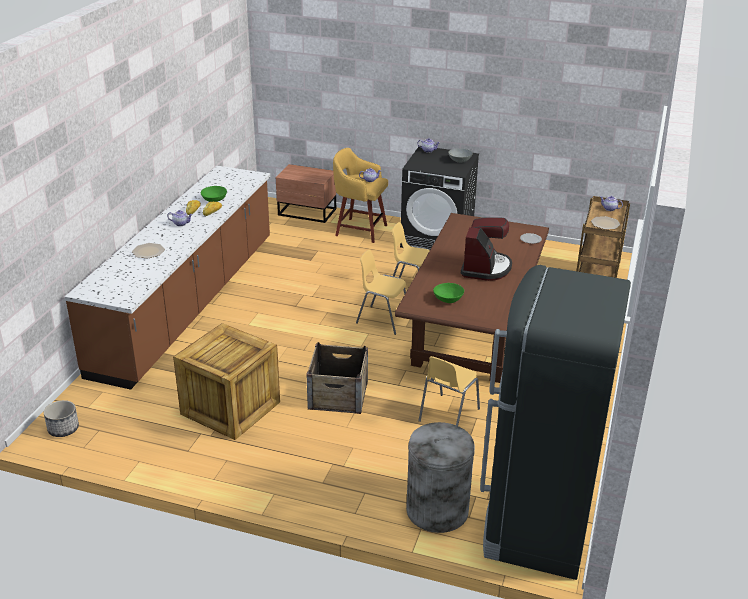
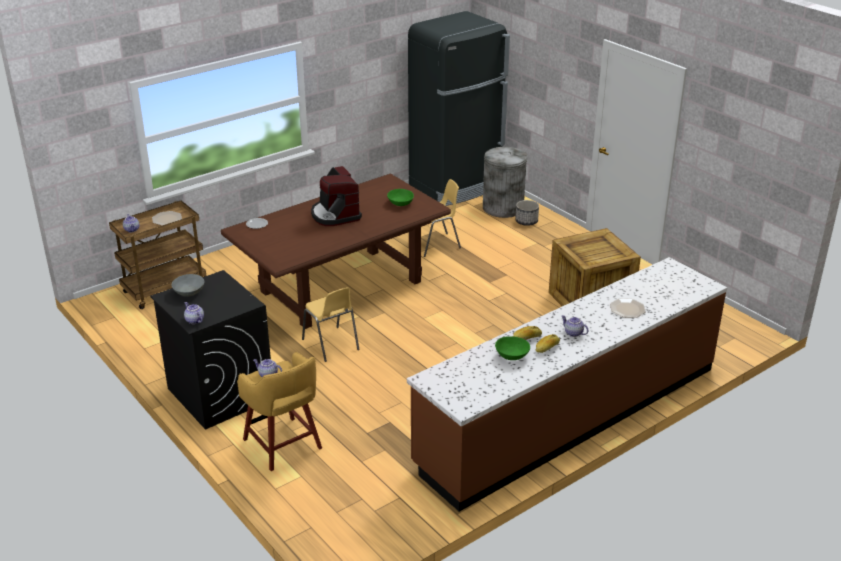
camera: 145 degrees left, 0 degrees up
planter [44,400,79,437] -> planter moved to [515,200,539,226]
brown nightstand [276,164,336,223] -> none
crate [307,342,368,414] -> none
yellow chair [356,250,406,335] -> none
coffee machine [461,217,512,281] -> coffee machine turned 75 degrees counterclockwise [311,166,362,226]

